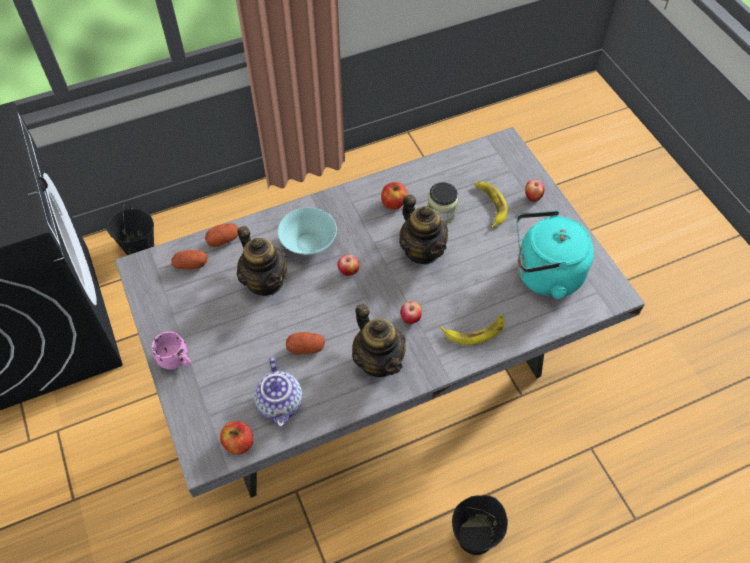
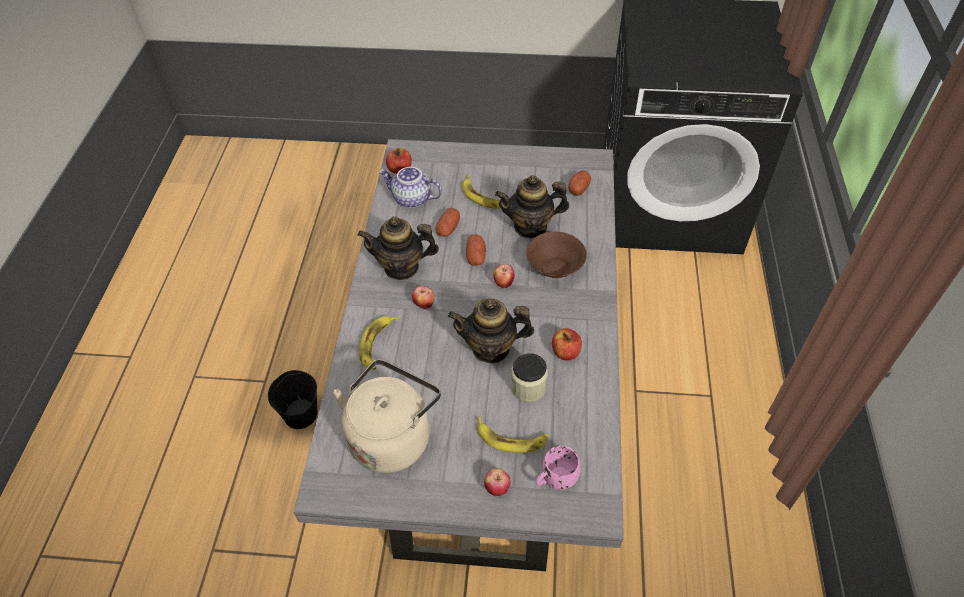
camera: 120 degrees right, 5 degrees down
black bucket [106,204,154,255] -> none
pink mug [152,331,191,369] -> pink mug moved to [535,446,581,490]
potato [205,223,239,247] -> potato moved to [466,234,486,266]
turquoise bowl [278,207,337,255] -> brown bowl [526,232,587,278]
turquoise kettle [517,210,594,299] -> beige kettle [333,359,441,473]
none -> banana [462,175,501,209]

